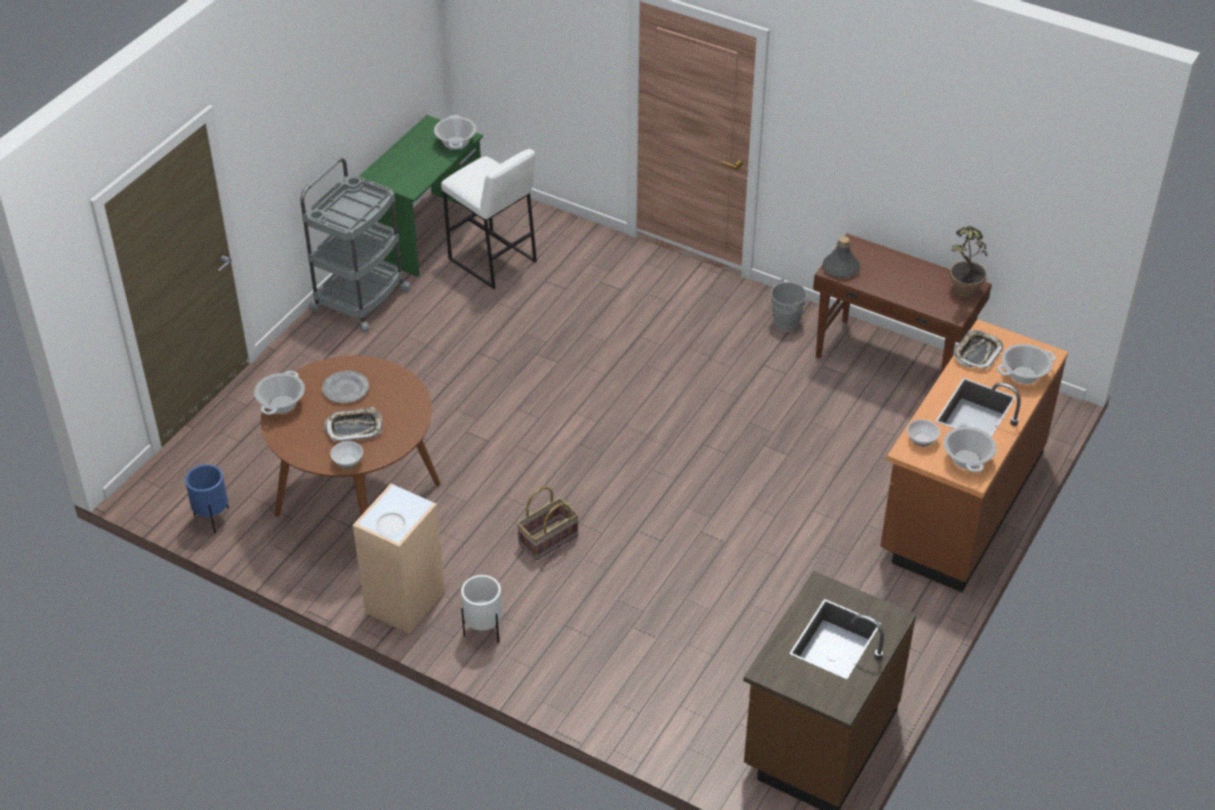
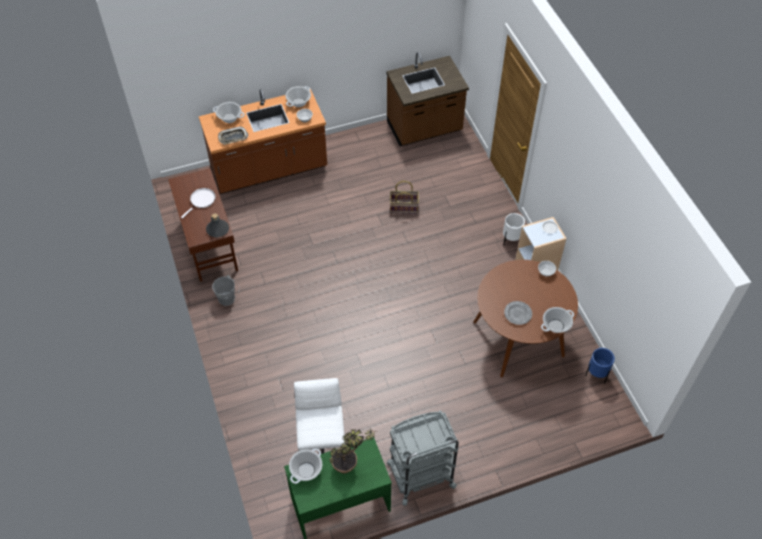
camera: 140 degrees left, 10 degrees up
tray [324,407,382,442] -> none
basket [517,487,579,560] -> basket moved to [390,181,419,214]
potted plant [949,226,987,298] -> potted plant moved to [329,428,376,474]
none -> white frying pan [181,188,215,219]

